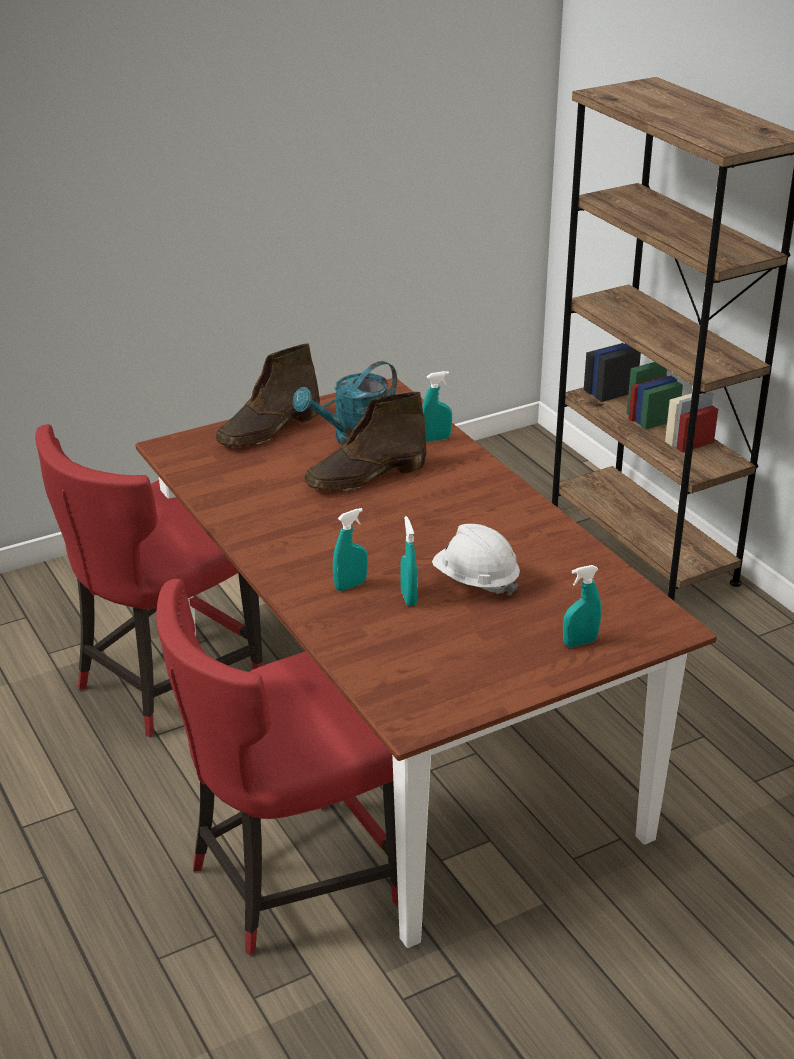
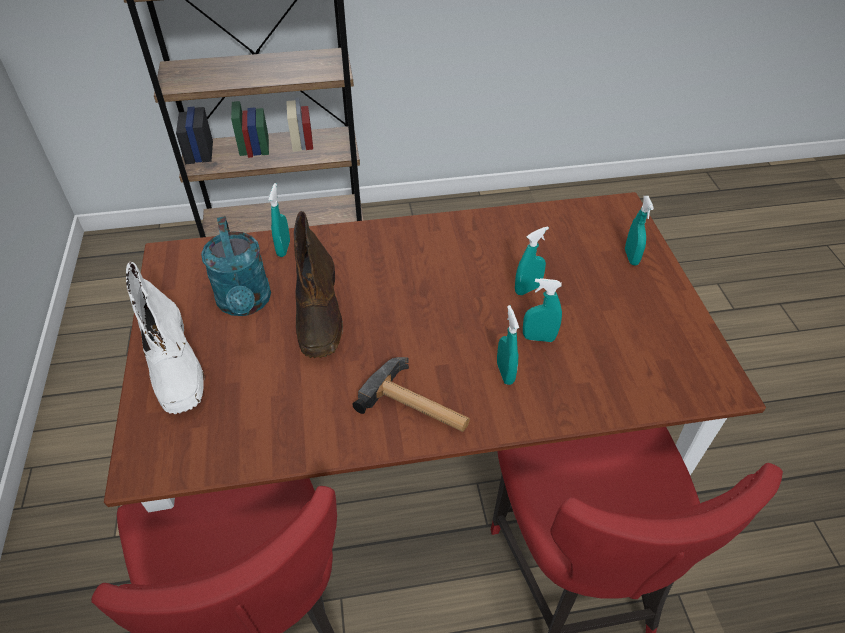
camera: 70 degrees left, 15 degrees up
brown boot [216,343,320,447] -> white boot [126,262,205,414]
white hard hat [432,524,520,595] -> turquoise spray bottle [515,226,549,295]
none -> hammer [353,357,470,432]

